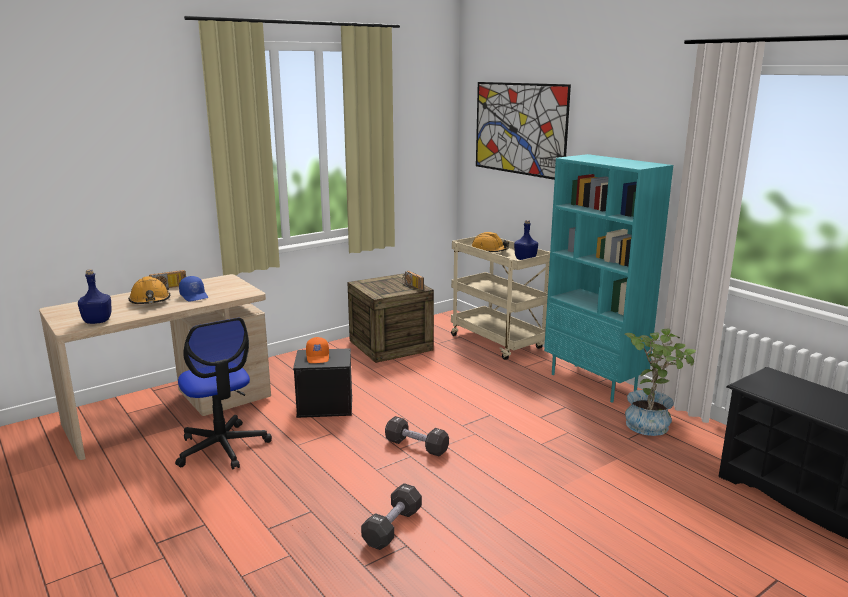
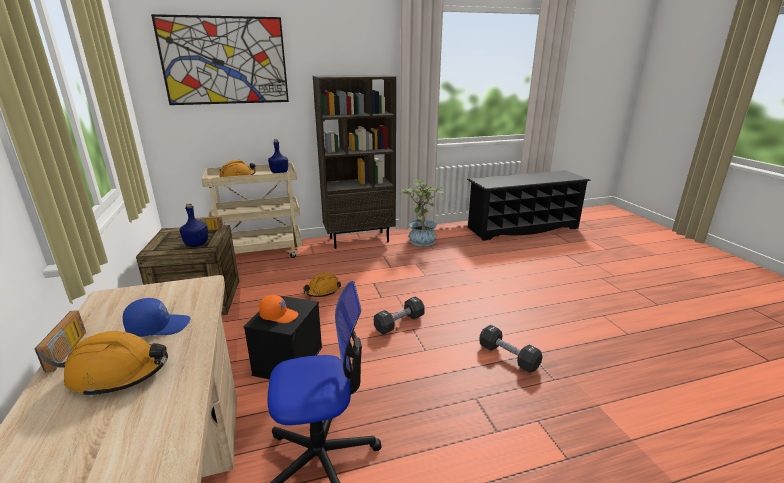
camera: 70 degrees left, 5 degrees up
blue bottle [78,269,111,324] -> blue bottle moved to [179,203,208,247]
turquoise bookcase [544,154,673,402] -> brown bookcase [313,75,396,249]
none -> orange hard hat [303,273,341,297]

